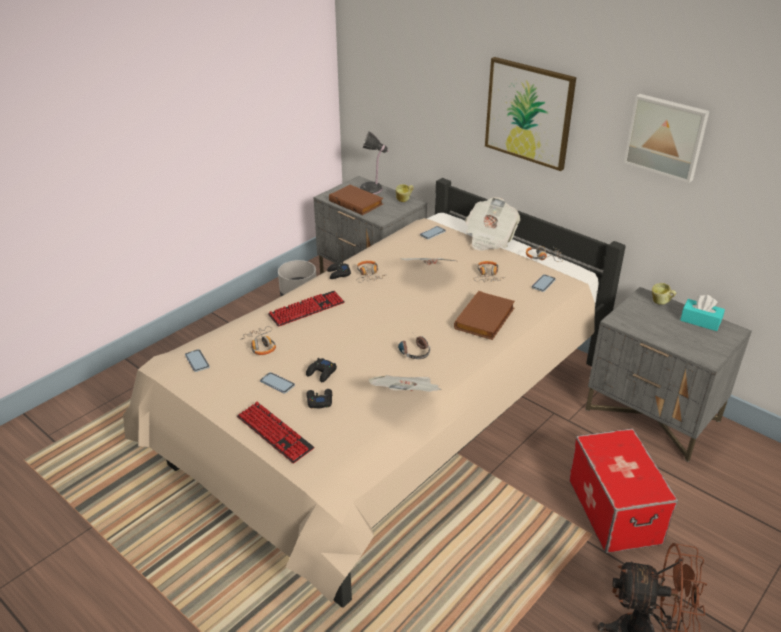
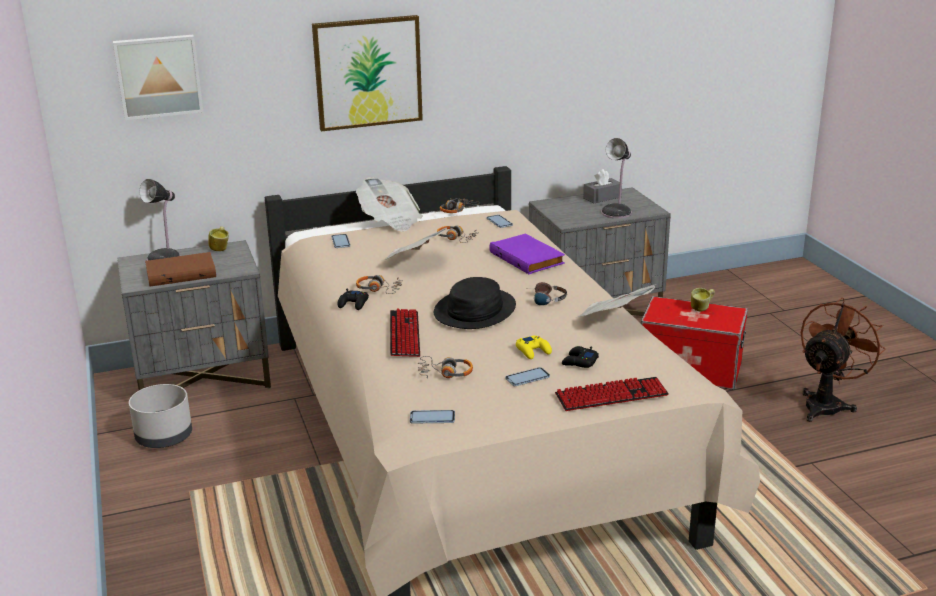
camera: 60 degrees left, 10 degrees down
black game controller [306,358,337,382] -> yellow game controller [516,335,552,359]
brown book [454,291,515,340] -> purple book [489,233,565,274]
picture [624,94,709,183] -> picture moved to [113,35,203,120]
mug [652,283,676,305] -> mug moved to [691,288,715,312]
turquoise tissue box [680,295,725,331] -> grey tissue box [583,169,622,203]
none -> black hat [434,277,516,329]
none -> table lamp [601,138,631,218]

